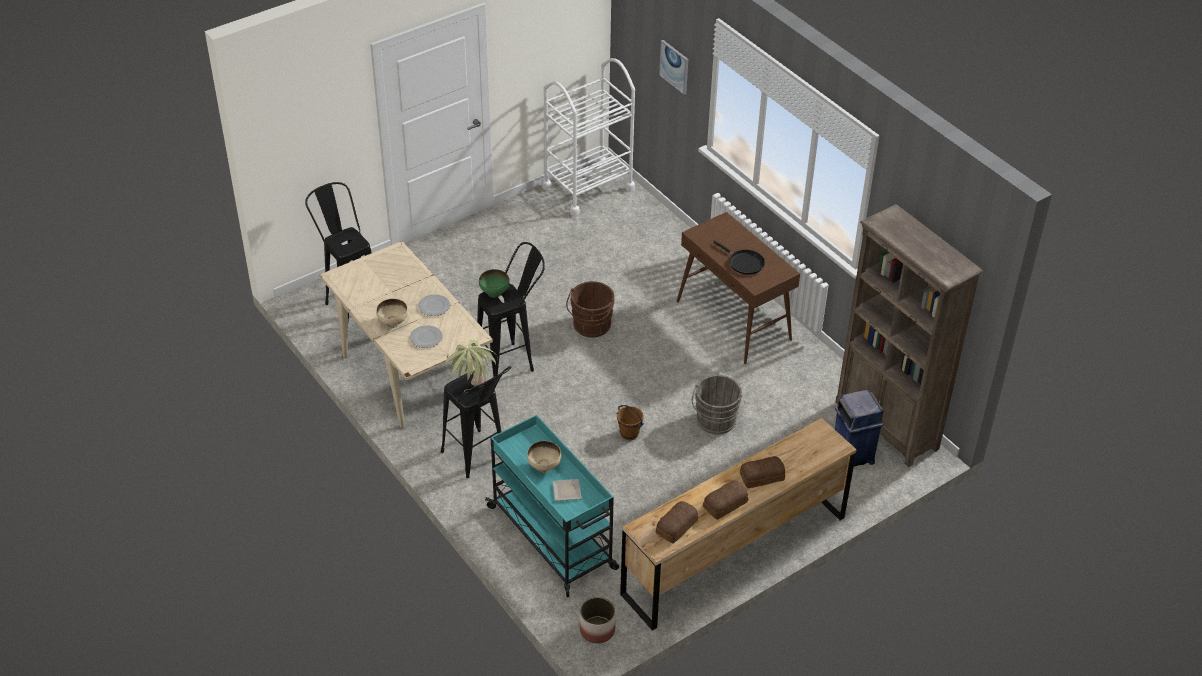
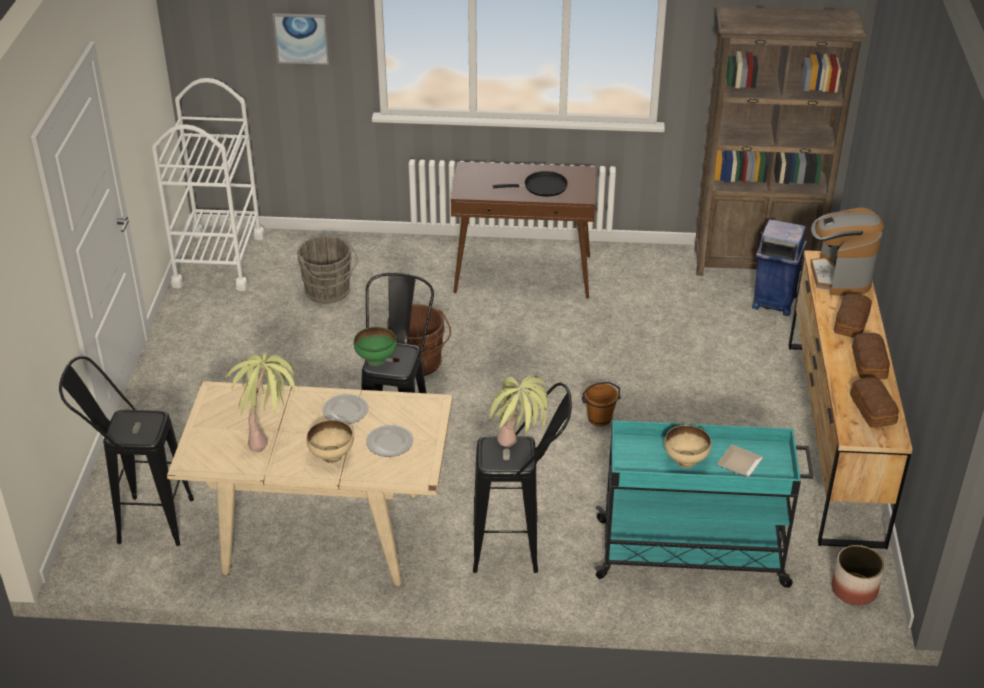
camera: 50 degrees left, 5 degrees down
grey bucket [692,375,743,434] -> grey bucket moved to [297,236,358,304]
none -> potted plant [225,353,299,452]
none -> coffee machine [810,207,884,296]

